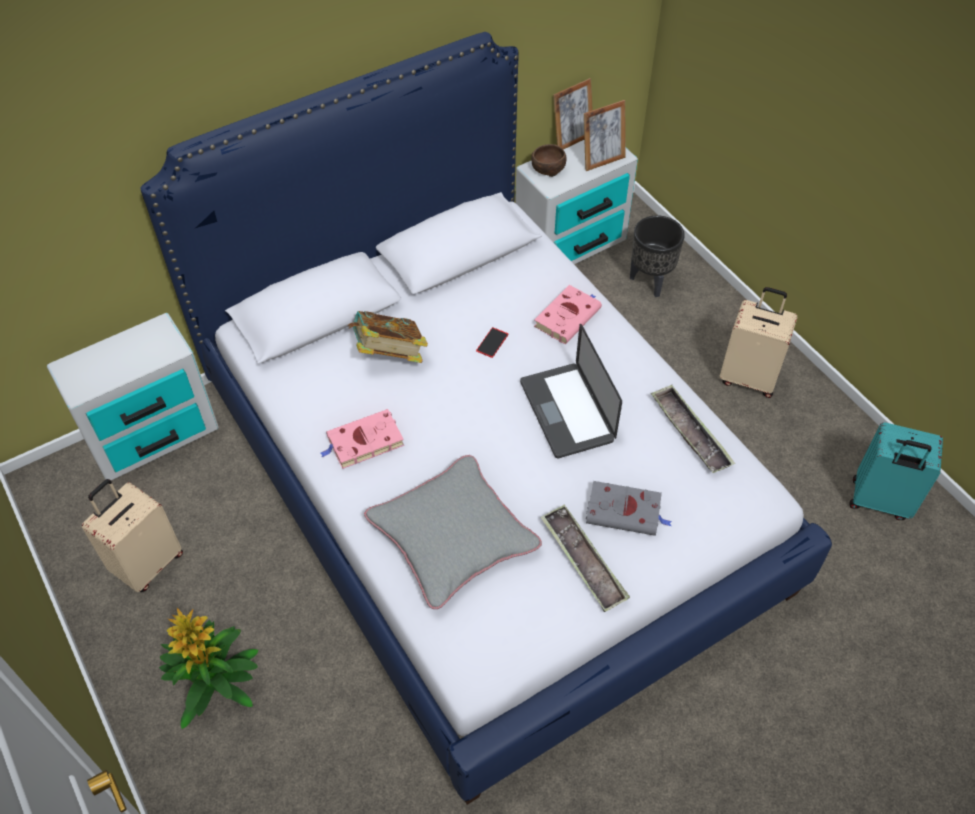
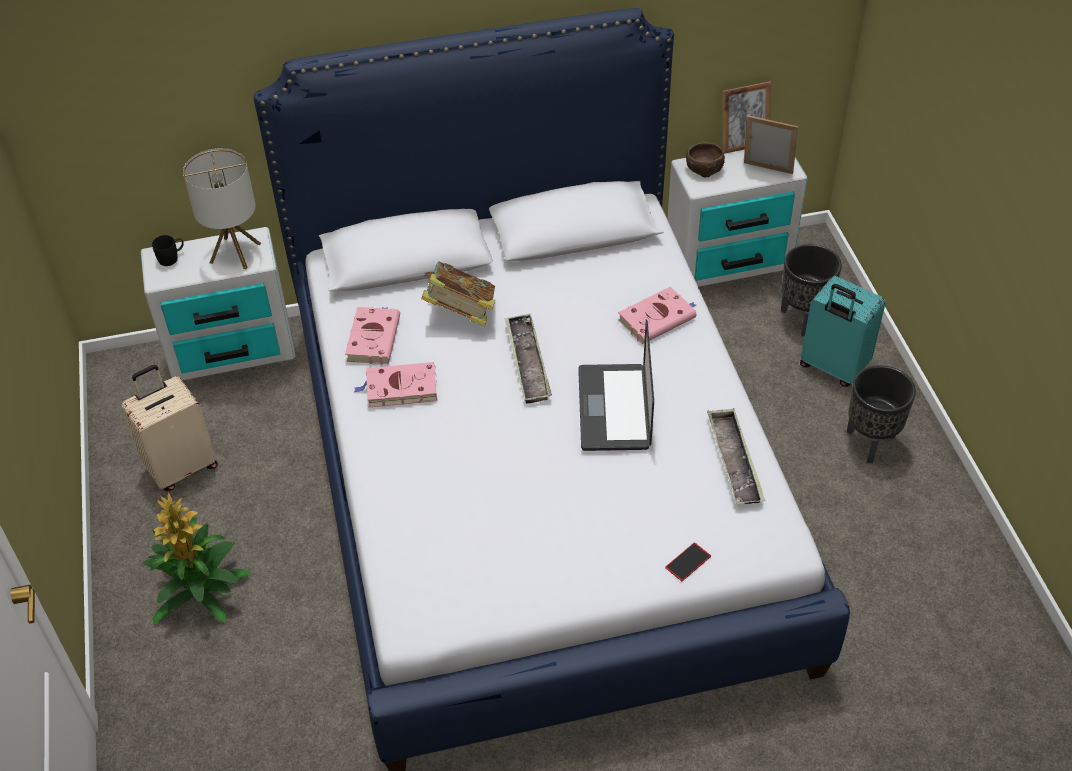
camera: 20 degrees right, 5 degrees down
grey pillow [364,455,542,609] -> none
phone [476,327,508,358] -> phone moved to [665,542,711,581]
tray [540,505,630,612] -> tray moved to [505,314,552,404]
picture frame [584,100,625,171] -> picture frame turned 150 degrees counterclockwise [744,115,798,174]
grey book [586,481,672,536] -> none
beige suitcase [720,287,797,398] -> black planter [847,365,916,464]
turquoise suitcase [849,422,943,520] -> turquoise suitcase moved to [800,276,886,387]
none -> black mug [152,235,184,266]
none -> table lamp [183,148,261,269]
none -> pink book [345,307,400,365]

